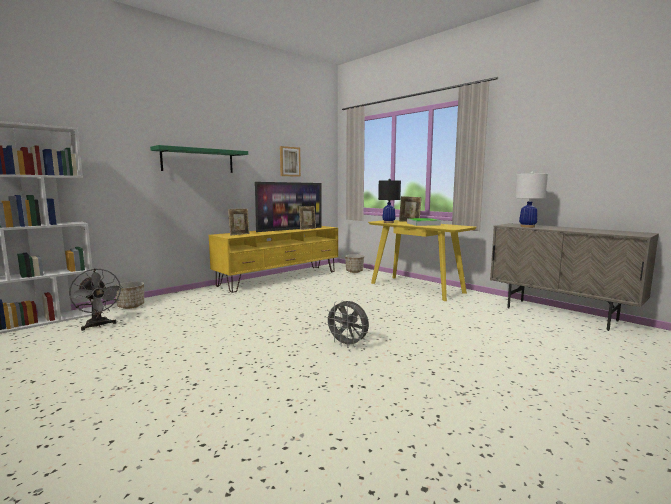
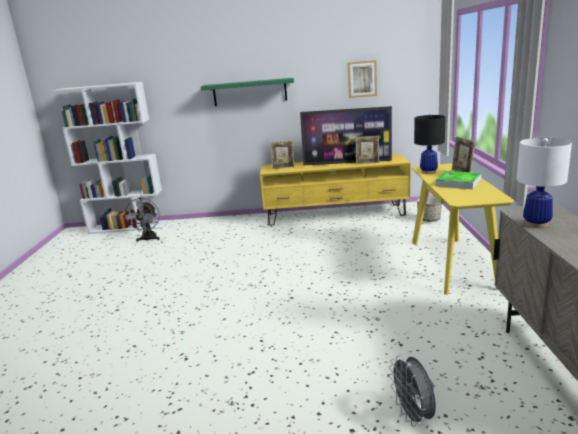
camera: 45 degrees right, 10 degrees up
planter [115,282,144,309] -> none
grey fan [325,300,369,348] -> grey fan moved to [389,356,436,427]

